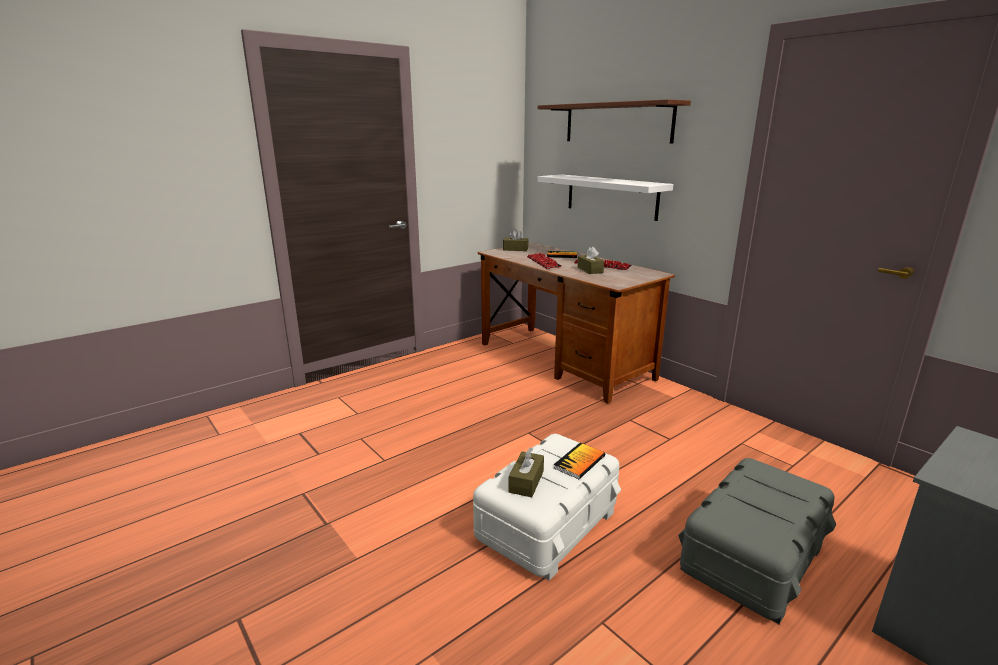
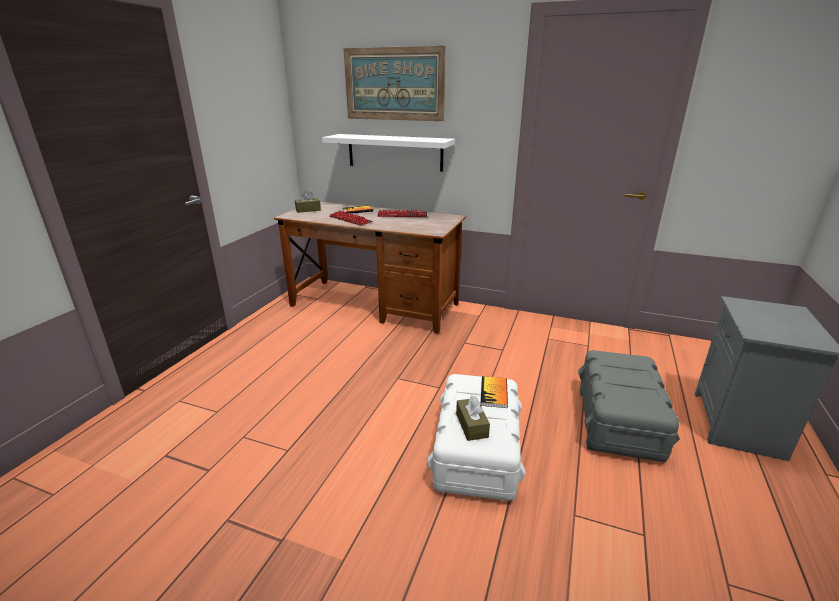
camera: 30 degrees left, 5 degrees up
shelf [538,99,691,144] -> picture [344,46,446,121]
brown tissue box [577,246,604,274] -> none

